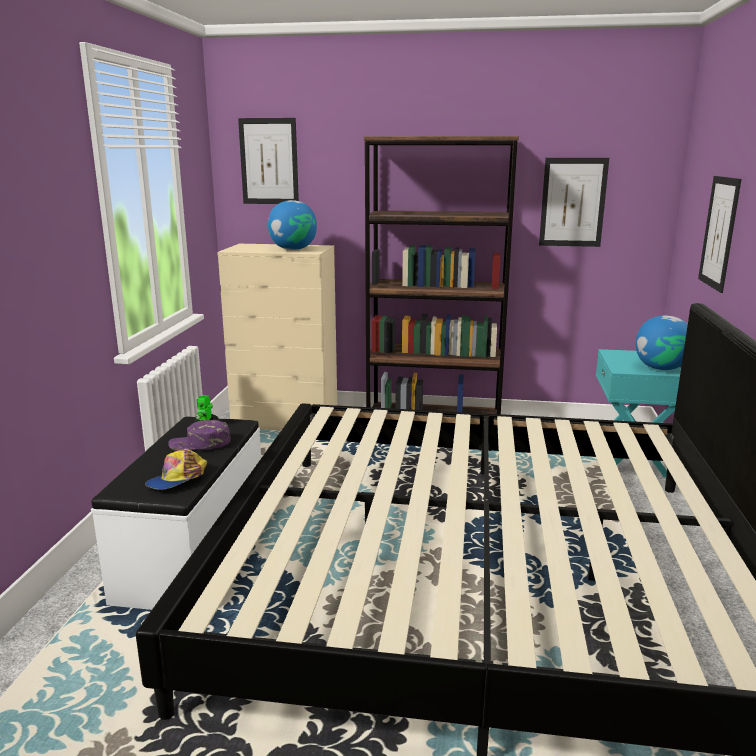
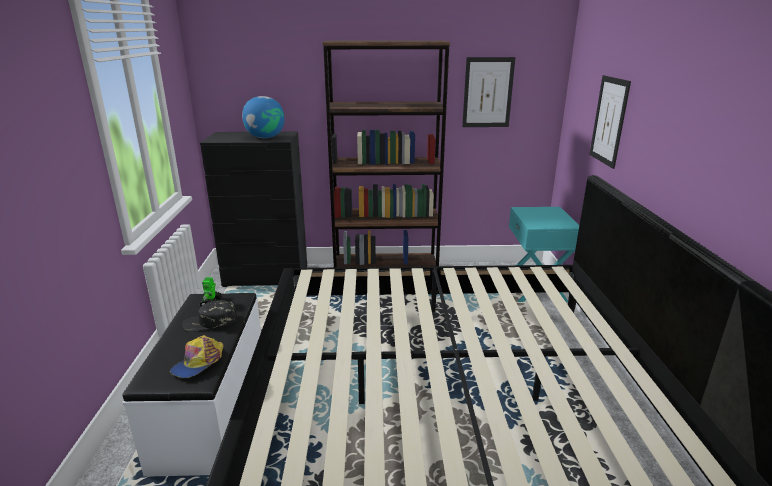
camera: 10 degrees left, 5 degrees up
purple cap [168,419,231,451] -> black cap [182,300,237,332]
beige dresser [217,244,337,430] -> black dresser [200,132,307,287]
picture [238,118,299,204] -> none
globe [636,316,688,370] -> none

